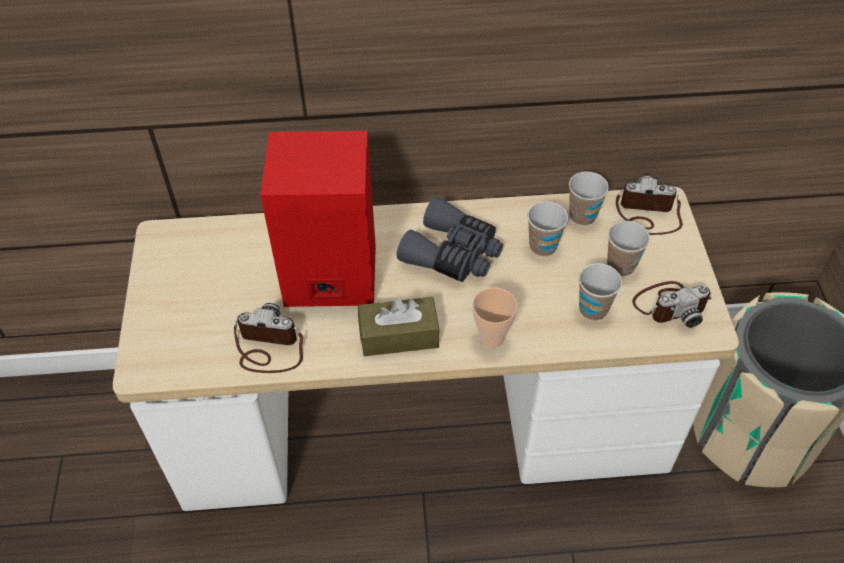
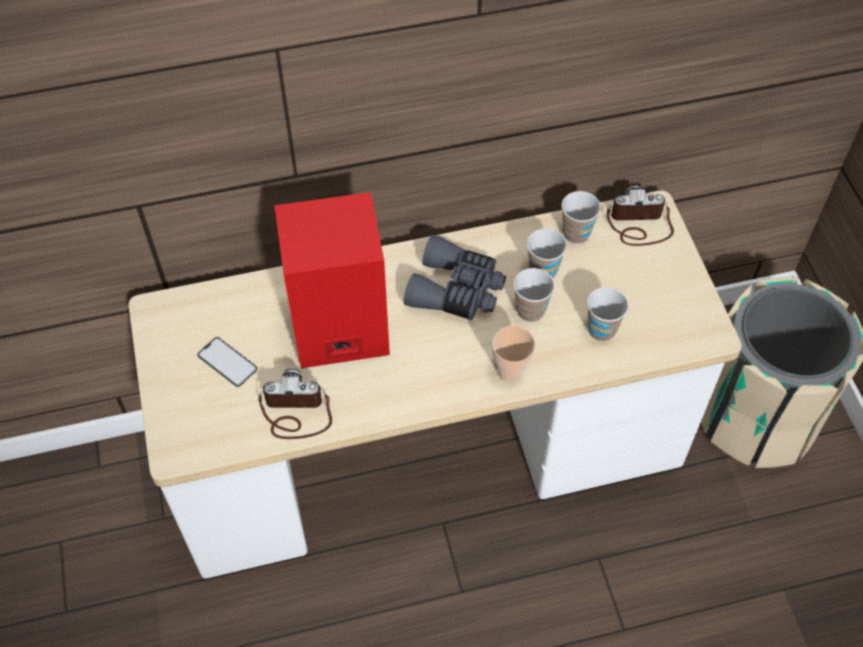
camera: 10 degrees left, 5 degrees up
brown tissue box [358,297,440,356] -> none
cup [607,221,650,276] -> cup moved to [514,268,555,322]
camera [632,281,712,328] -> none
none -> phone [197,337,258,387]

